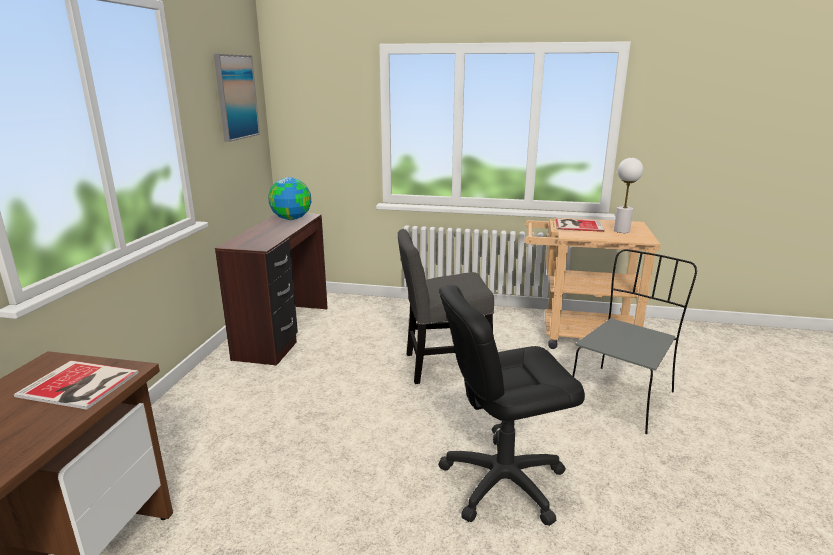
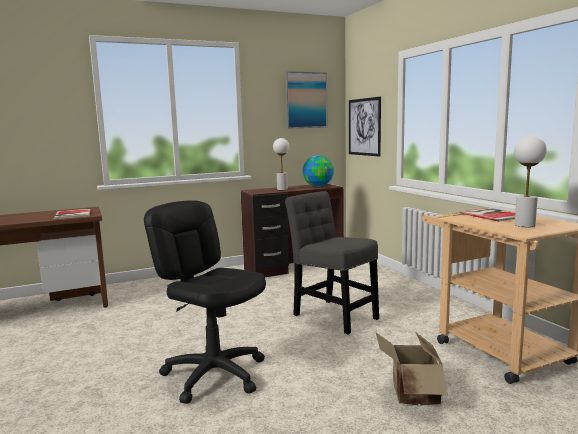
camera: 55 degrees right, 10 degrees down
grey chair [572,249,697,434] -> cardboard box [376,332,448,406]
none -> white table lamp [273,138,289,190]
none -> picture [349,97,381,157]

